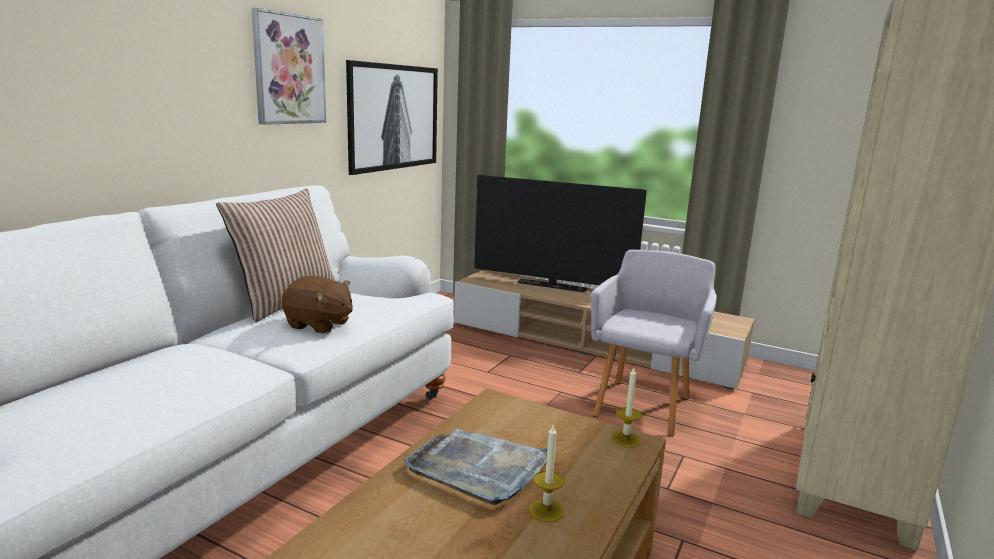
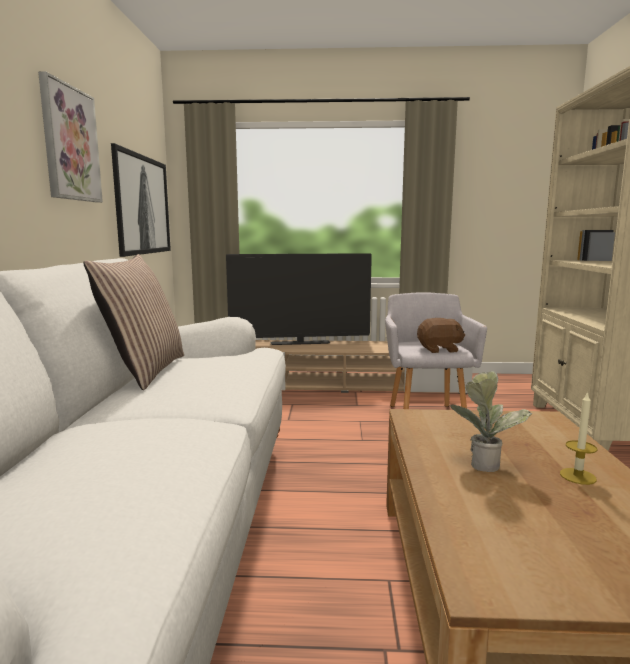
camera: 25 degrees left, 5 degrees down
brown plush toy [282,276,353,334] -> brown plush toy moved to [417,318,465,353]
grey tray [404,429,557,505] -> potted plant [450,371,532,472]
candle [611,367,642,448] -> none

